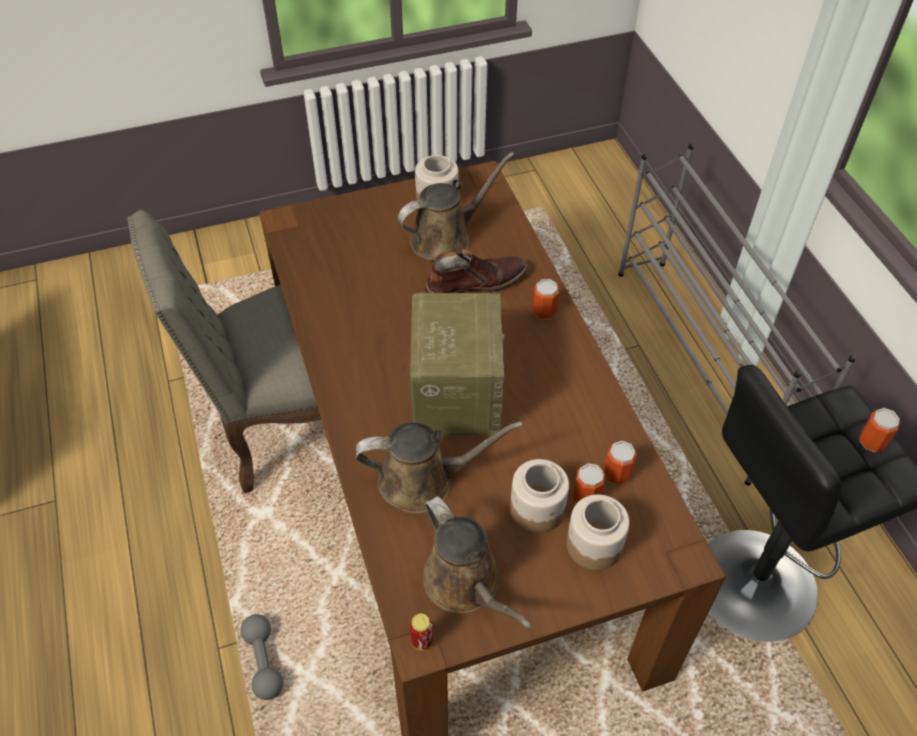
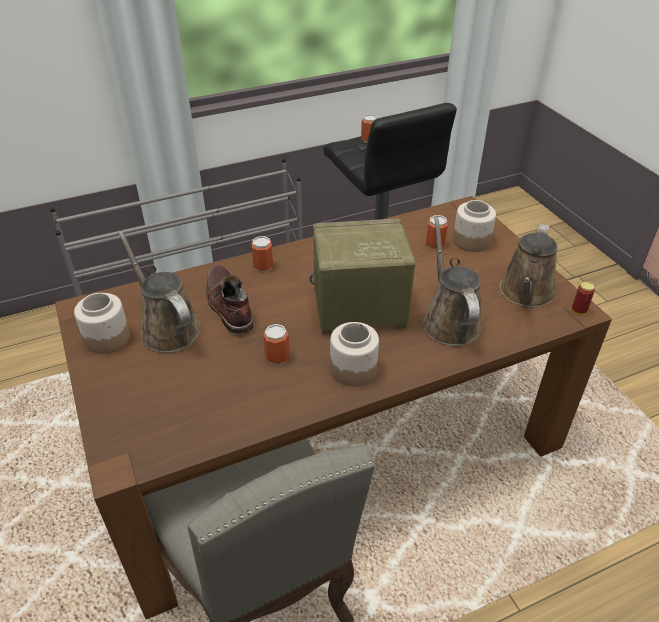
camera: 95 degrees left, 10 degrees down
grey dumbbell [240,614,283,700] -> none
brown watering can [423,496,531,629] -> brown watering can turned 150 degrees clockwise [499,224,558,308]
jar [510,459,569,533] -> jar moved to [330,322,379,387]
can [603,441,637,485] -> can moved to [263,324,290,365]

